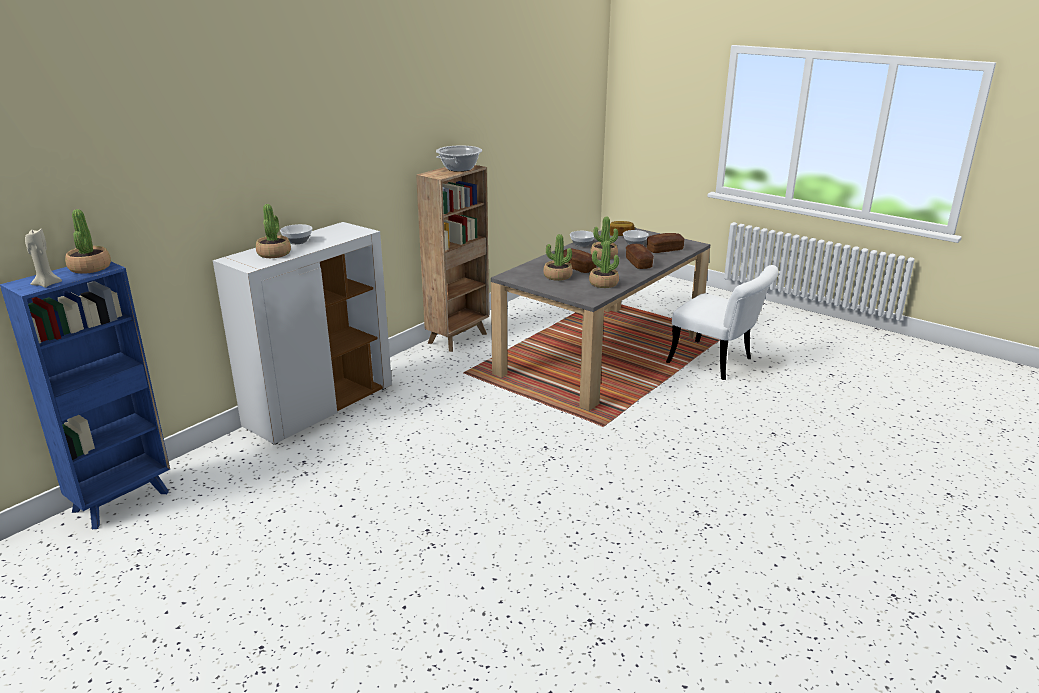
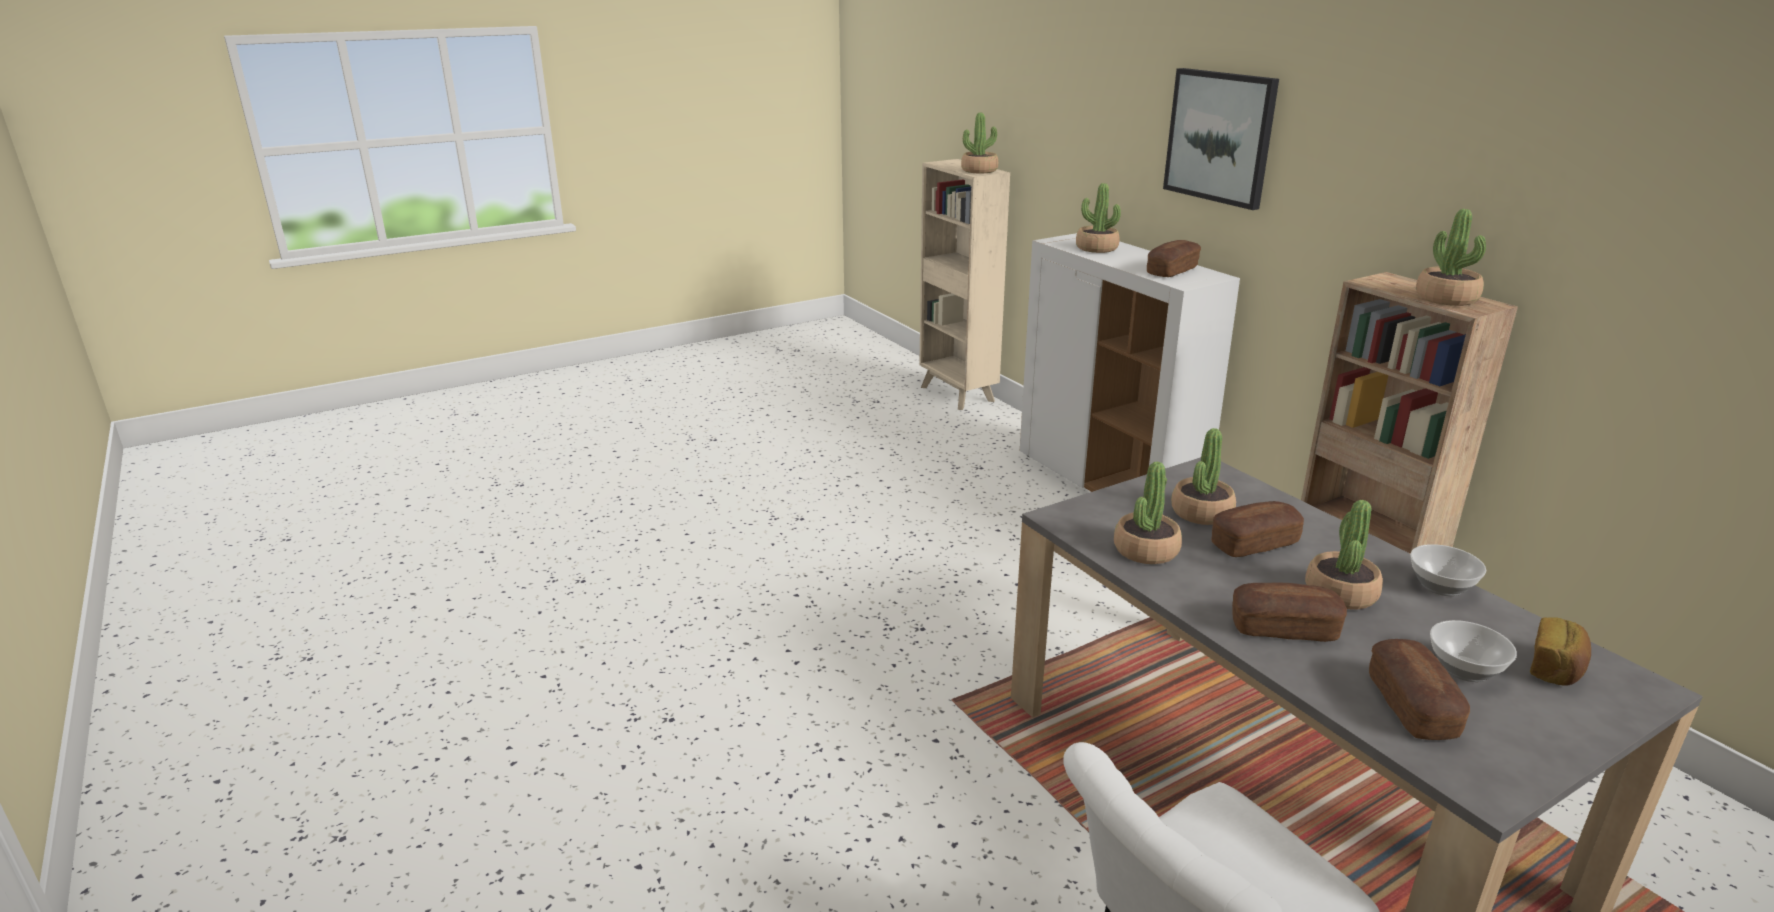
camera: 110 degrees right, 0 degrees up
blue bookcase [0,262,170,529] -> beige bookcase [919,159,1010,410]
beige candle [25,229,62,288] -> none
bowl [280,224,312,244] -> none
cooking pot [436,146,482,172] -> potted plant [1416,209,1486,306]
none -> bread [1147,240,1201,277]
none -> picture [1163,68,1279,210]

